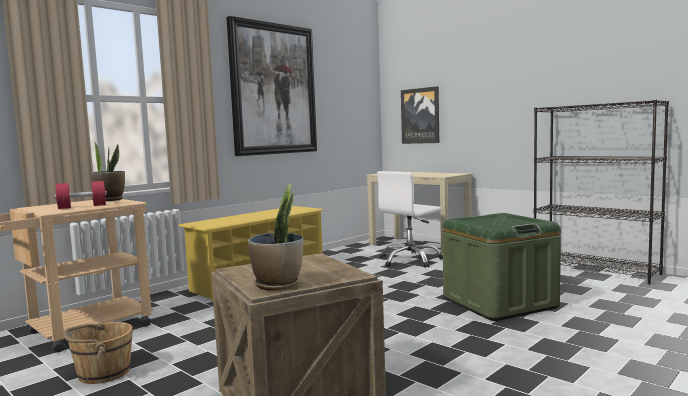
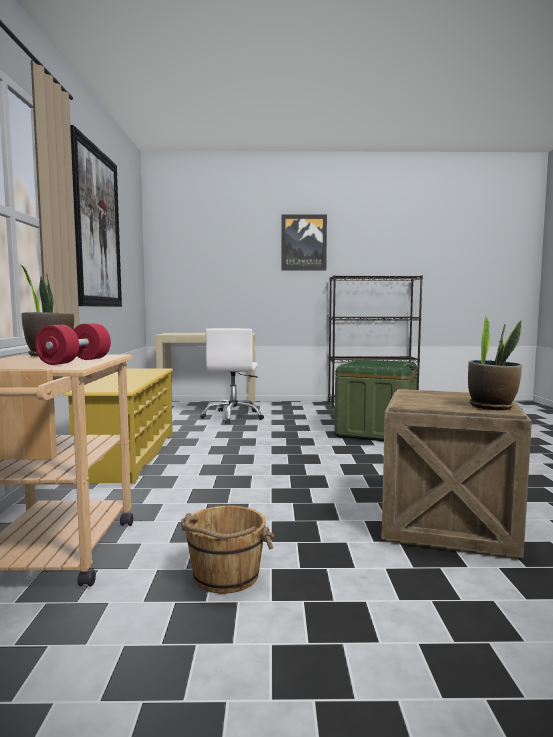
camera: 45 degrees left, 0 degrees up
picture [401,86,439,144] -> picture moved to [282,214,327,270]

